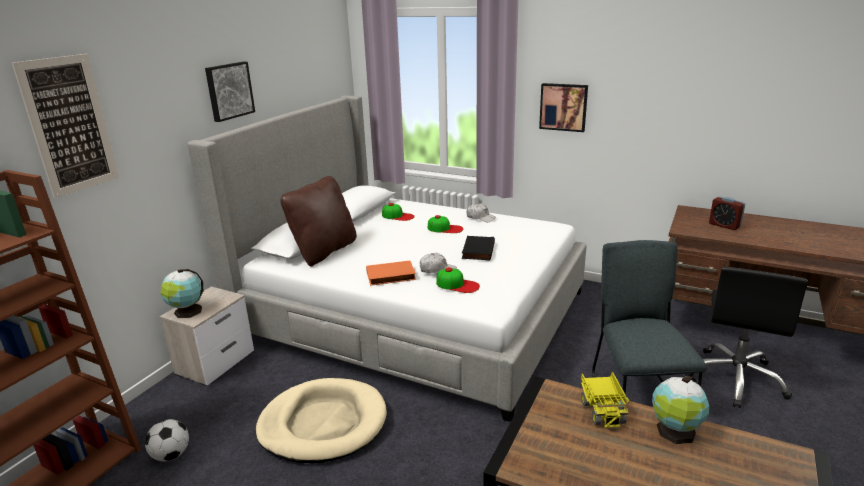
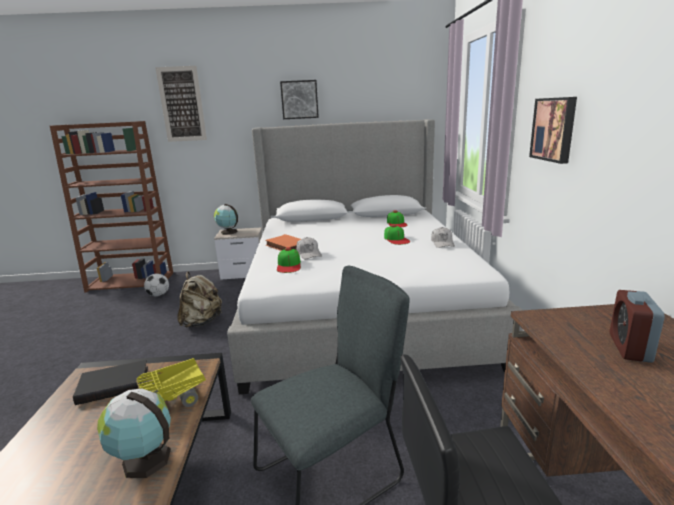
camera: 60 degrees right, 5 degrees down
beige dog bed [256,378,387,463] -> beige backpack [177,271,222,328]
brown pillow [280,176,357,266] -> none
black book [462,236,495,261] -> black book moved to [73,360,148,405]

